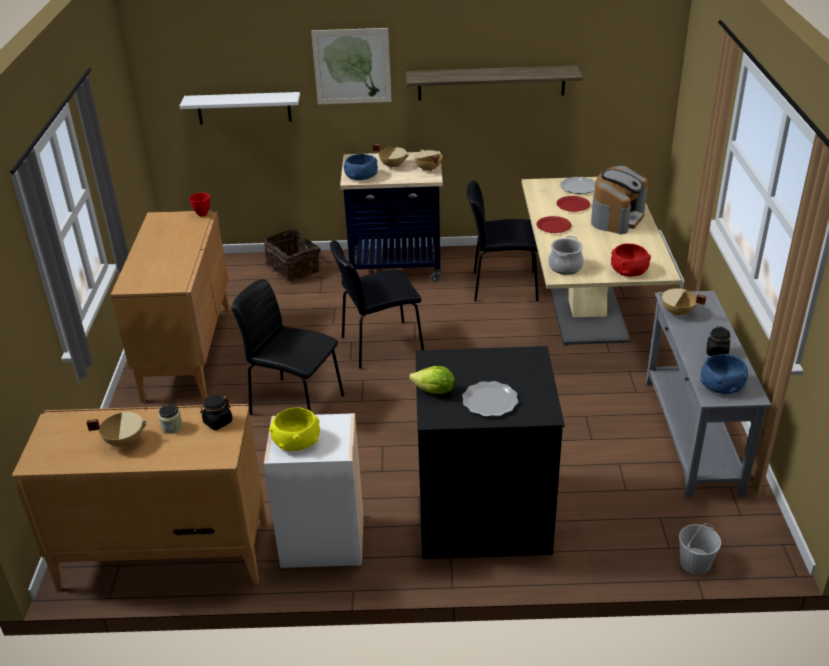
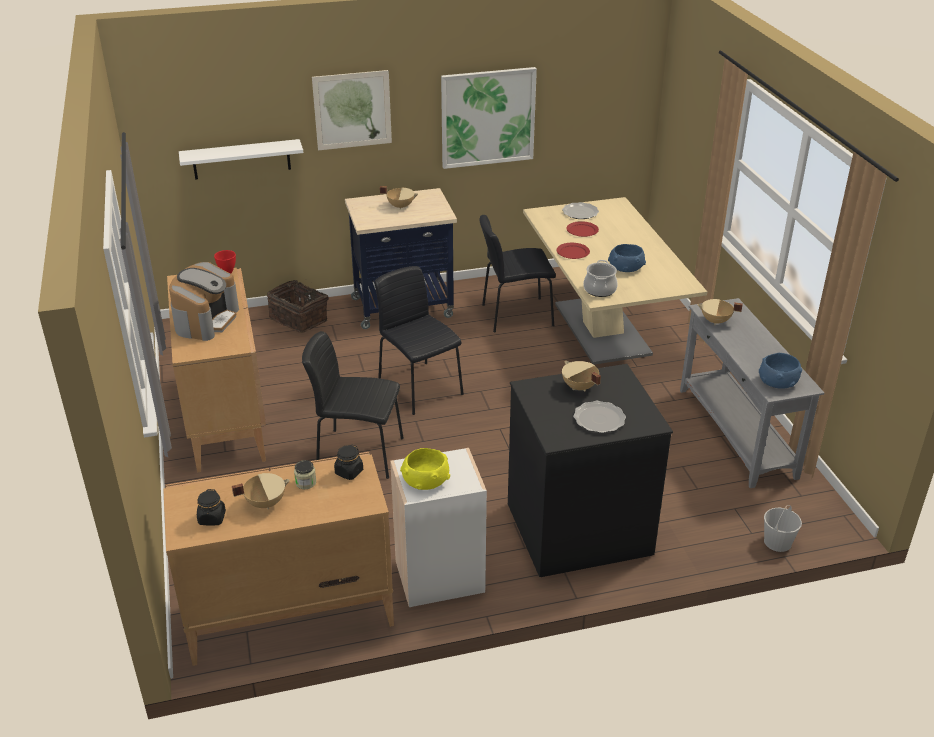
camera: 15 degrees left, 0 degrees up
black chair [330,241,424,369] -> black chair turned 90 degrees clockwise [375,266,464,415]
blue bowl [344,154,378,180] -> blue bowl moved to [608,244,646,272]
shelf [406,65,583,100] -> picture [441,67,537,169]
lettuce [409,366,455,394] -> none
beige cooking pot [414,150,442,172] -> beige cooking pot moved to [562,361,601,391]
coffee machine [591,166,648,234] -> coffee machine moved to [169,262,239,341]
red bowl [611,243,651,277] -> none
black jar [706,326,730,356] -> black jar moved to [197,489,226,526]

